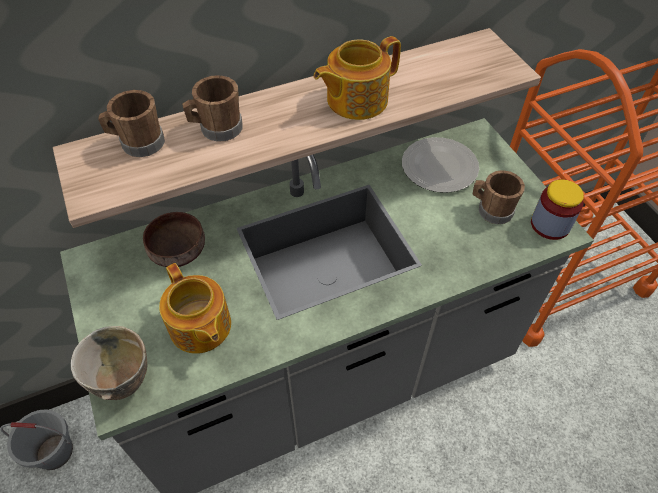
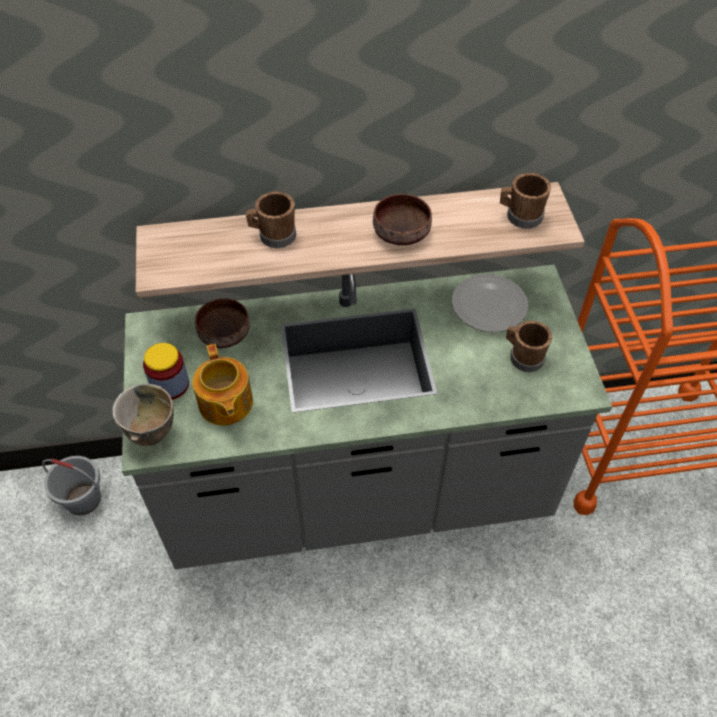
camera: 15 degrees right, 0 degrees up
brown mug [98,90,165,157] -> brown mug moved to [500,173,551,229]
teapot [313,36,401,120] -> brown bowl [373,194,432,245]
jar [531,179,584,240] -> jar moved to [143,343,189,400]

